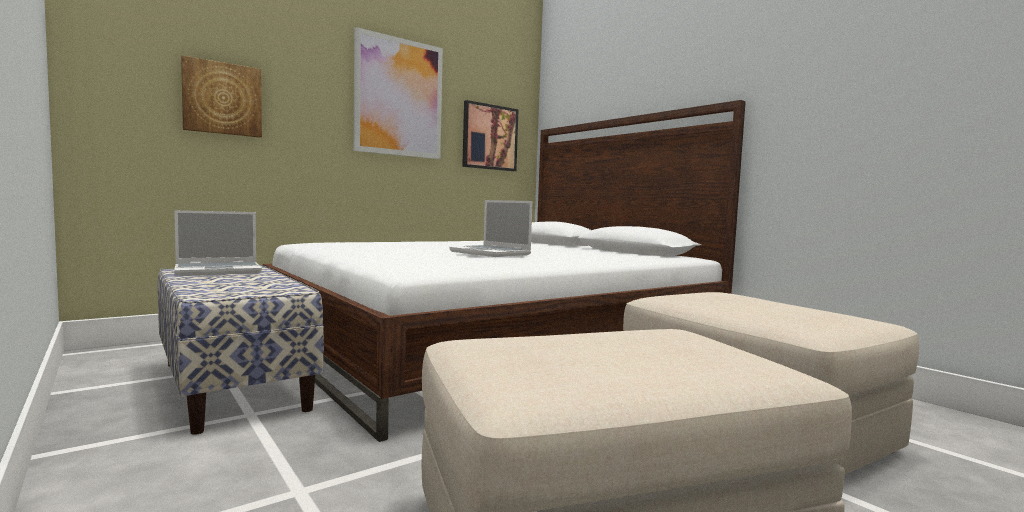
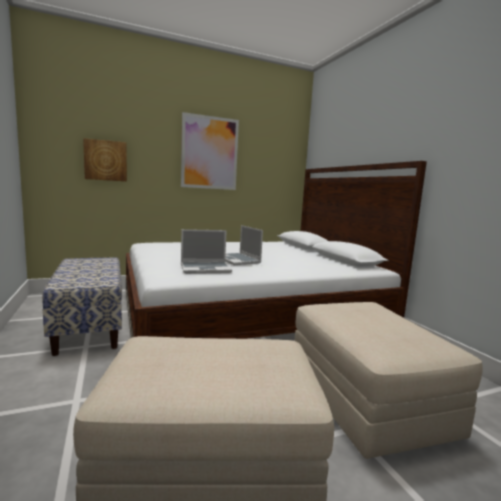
camera: 15 degrees right, 5 degrees up
laptop [174,210,262,276] -> laptop moved to [181,229,232,274]
picture [462,100,519,171] -> none

